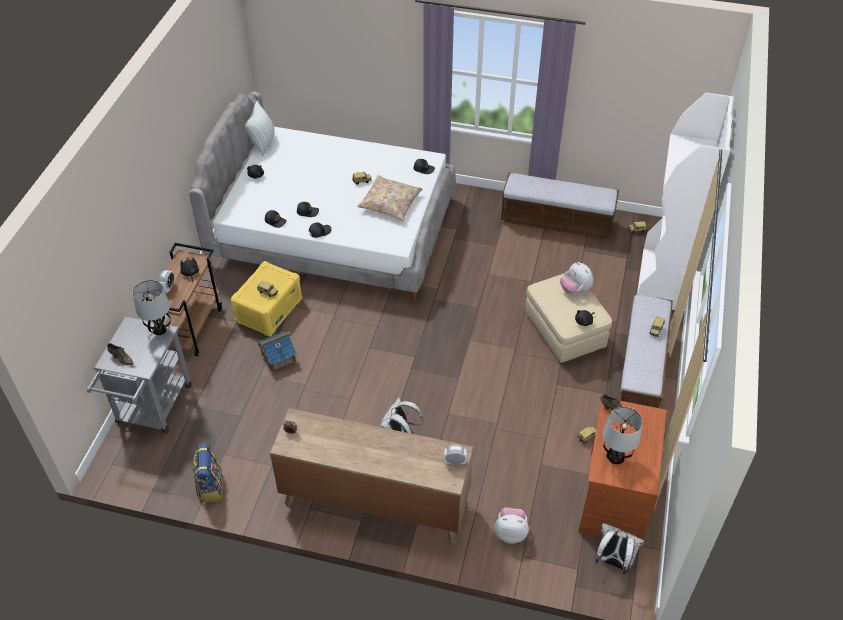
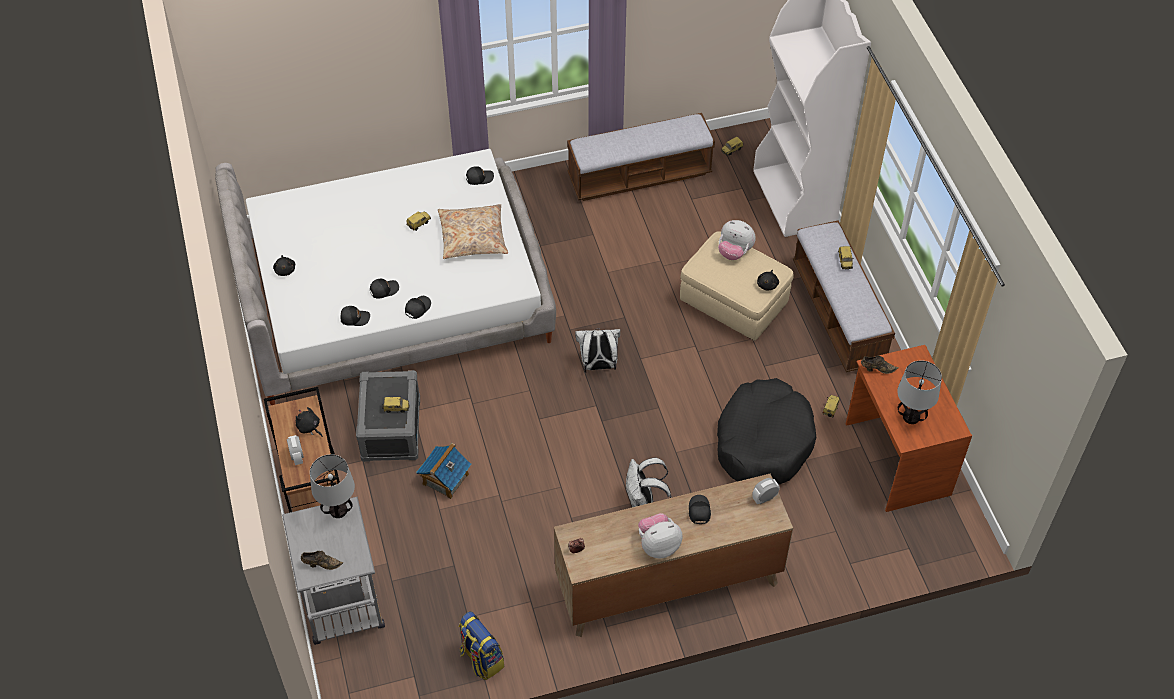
camera: 30 degrees left, 5 degrees up
yellow storage box [230,261,302,337] -> grey storage box [356,370,420,462]
pillow [245,101,274,156] -> none
plush toy [495,507,529,544] -> plush toy moved to [638,513,682,558]
white backpack [596,523,644,574] -> white backpack moved to [575,328,620,373]
none -> black cap [689,495,711,524]
none -> black dog bed [717,378,816,484]

